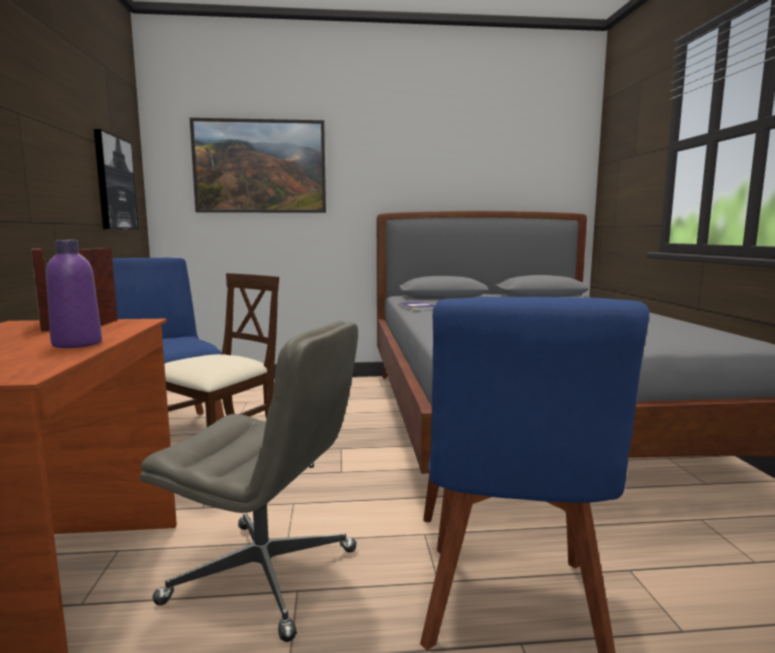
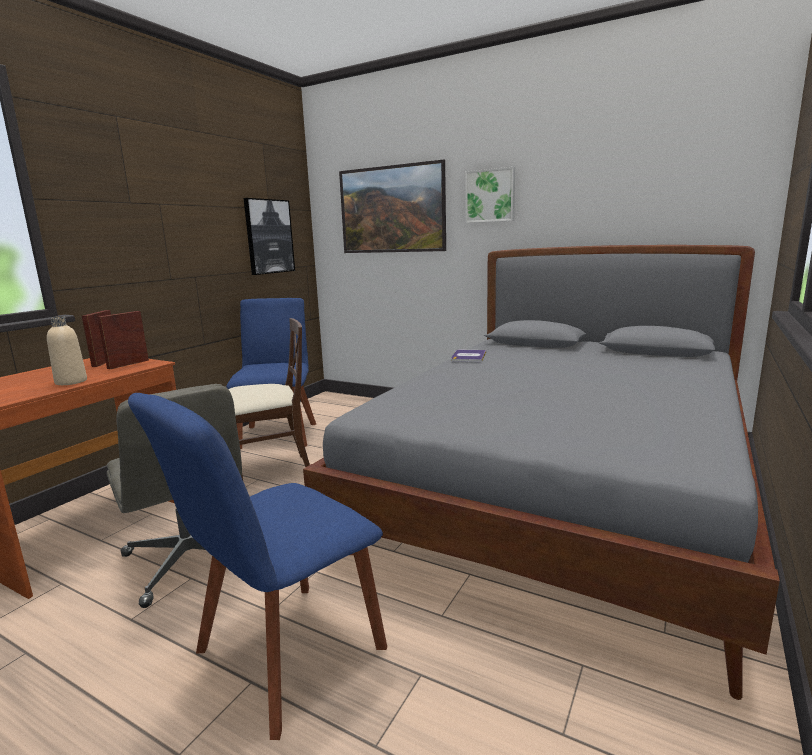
camera: 35 degrees right, 5 degrees up
purple bottle [46,240,102,348] -> beige bottle [47,316,87,385]
none -> picture [465,167,515,223]

